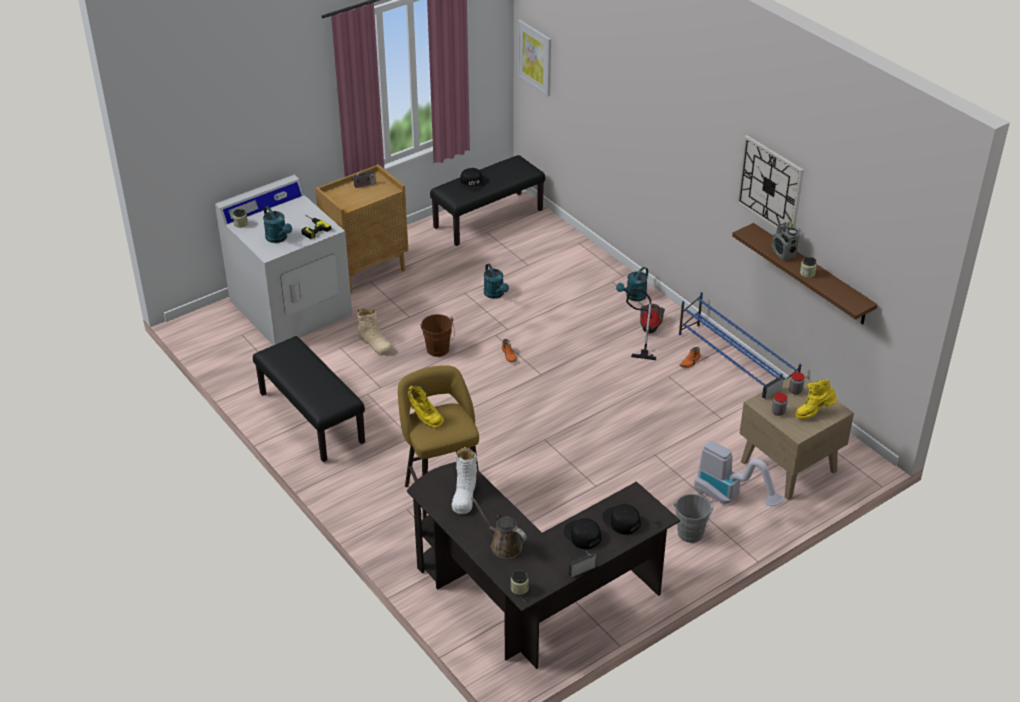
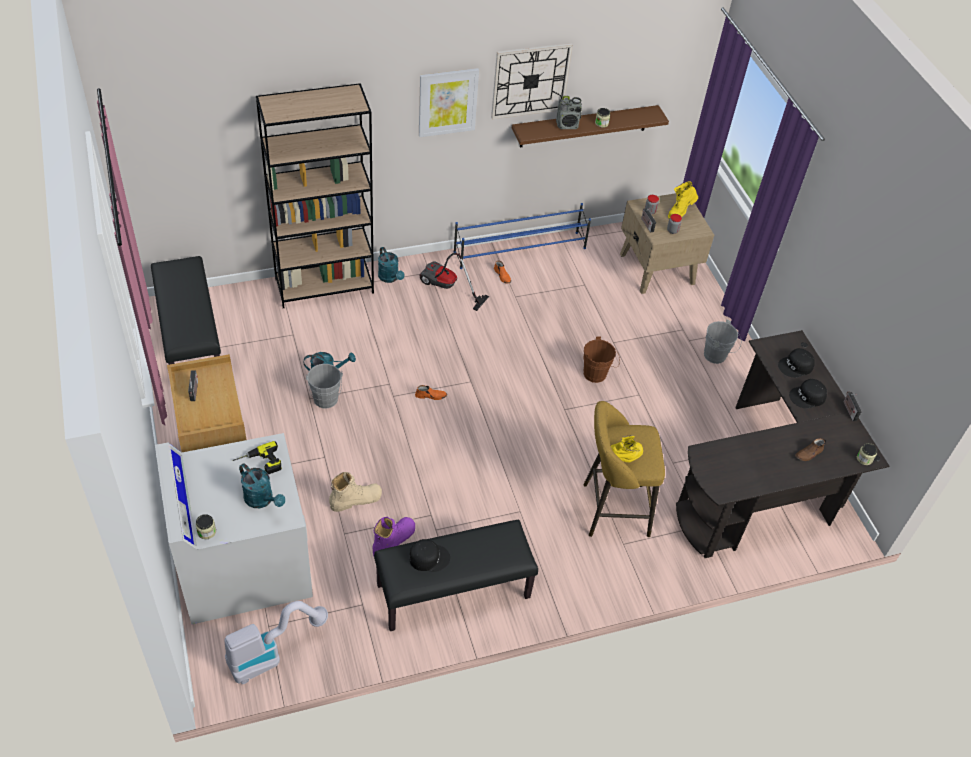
camera: 75 degrees left, 10 degrees up
turquoise watering can [263,206,292,243] -> turquoise watering can turned 60 degrees clockwise [239,463,285,508]
brown bucket [420,314,455,357] -> brown bucket moved to [584,337,620,383]
white boot [452,447,477,514] -> none
black cap [460,168,485,191] -> black cap moved to [409,539,450,572]
brown watering can [471,497,527,559] -> brown shoe [795,438,825,461]
picture [517,20,551,97] -> picture moved to [419,68,479,137]
vacuum cleaner [694,440,783,506] -> vacuum cleaner moved to [224,601,328,684]
yellow boot [795,379,838,419] -> yellow boot turned 45 degrees clockwise [668,181,698,219]
none -> beige bookcase [256,83,374,308]
none -> grey bucket [306,364,343,408]
none -> purple boot [372,517,415,556]

